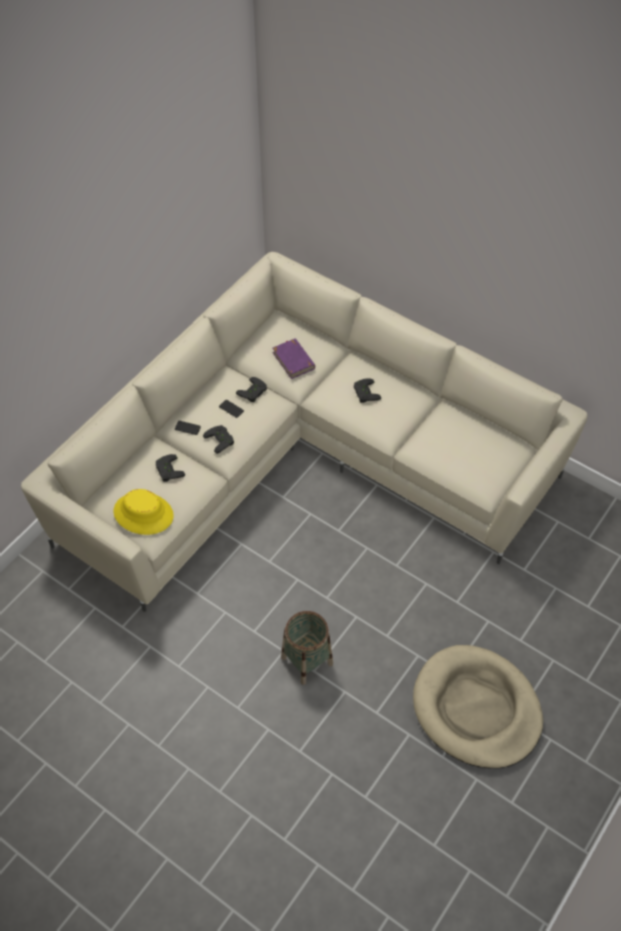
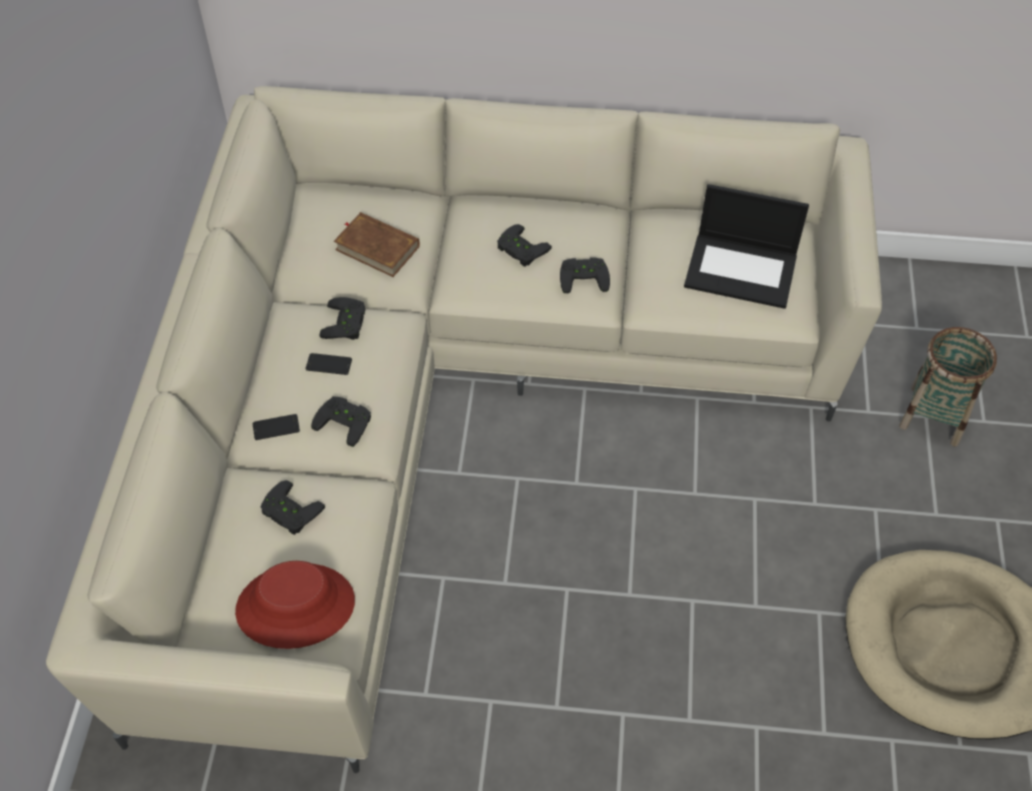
camera: 30 degrees left, 0 degrees up
yellow hat [113,489,174,535] -> red hat [235,561,355,649]
purple book [272,338,315,379] -> brown book [334,212,420,277]
basket [281,611,333,685] -> basket moved to [899,327,997,446]
none -> black game controller [560,257,610,293]
none -> laptop [684,184,809,309]

